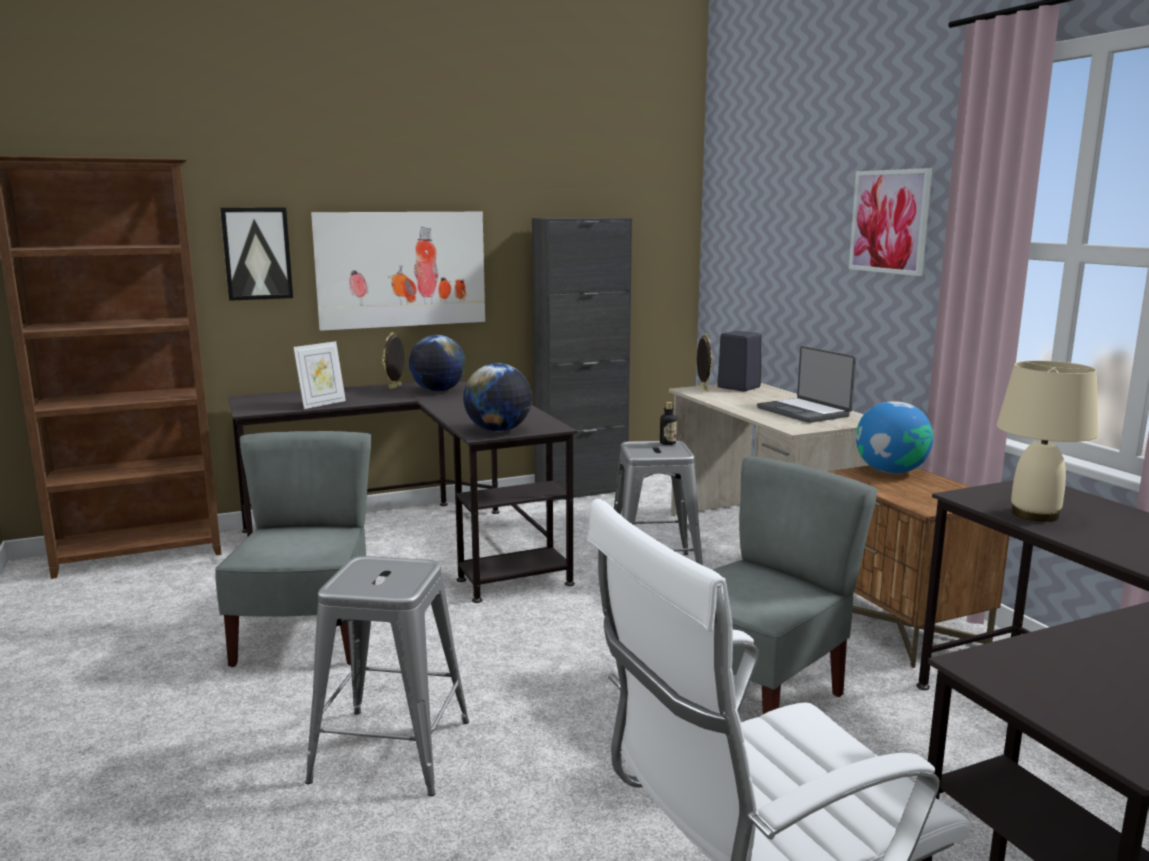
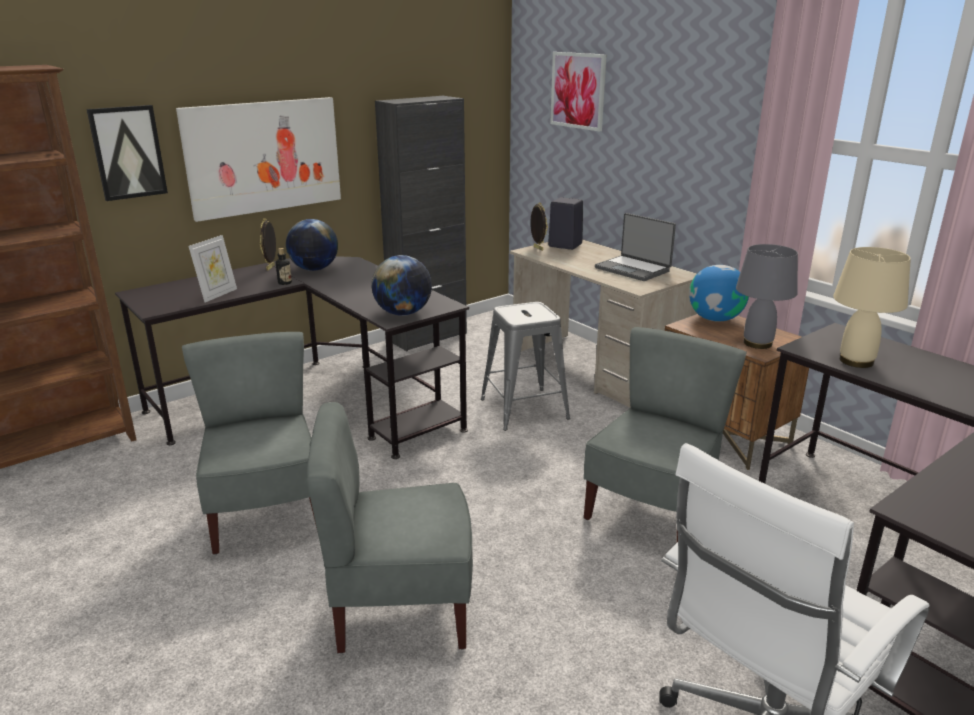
camera: 15 degrees left, 10 degrees up
grey stool [305,556,469,796] -> grey chair [307,402,473,653]
bottle [660,402,677,445] -> bottle moved to [276,248,292,285]
picture [849,168,932,276] -> picture moved to [550,52,606,132]
none -> grey table lamp [736,244,798,349]

